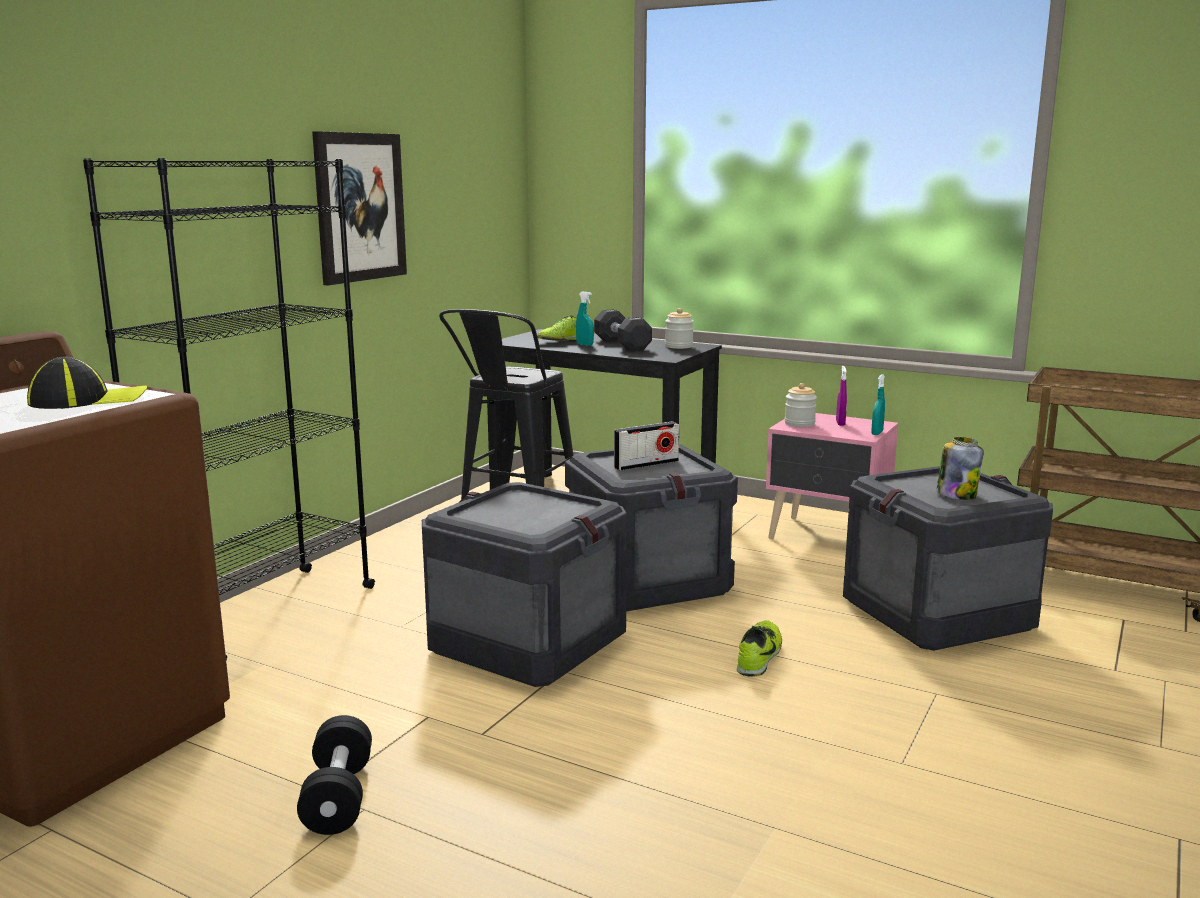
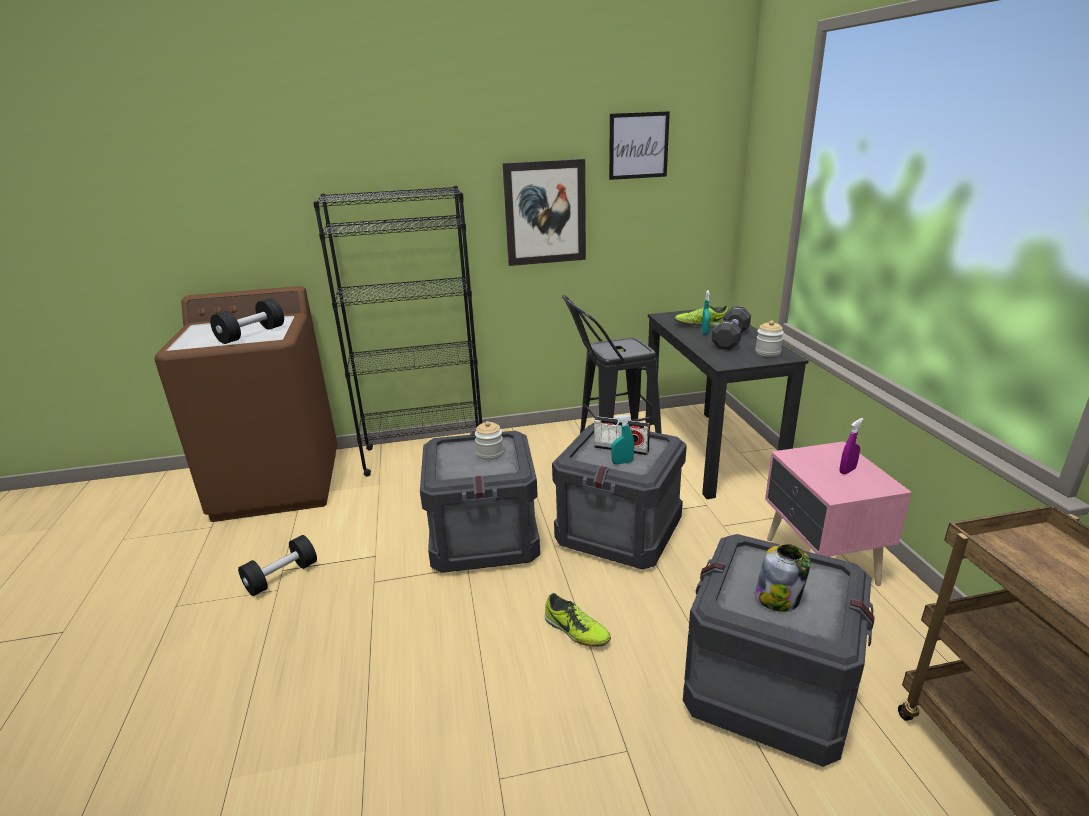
camera: 50 degrees right, 10 degrees up
cap [27,356,147,409] -> black dumbbell [210,298,284,344]
shoe [737,620,782,677] -> shoe turned 60 degrees clockwise [545,593,611,647]
jar [785,383,817,427] -> jar moved to [475,421,503,460]
turquoise spray bottle [871,374,885,435] -> turquoise spray bottle moved to [611,415,634,464]
none -> picture [609,111,670,180]

